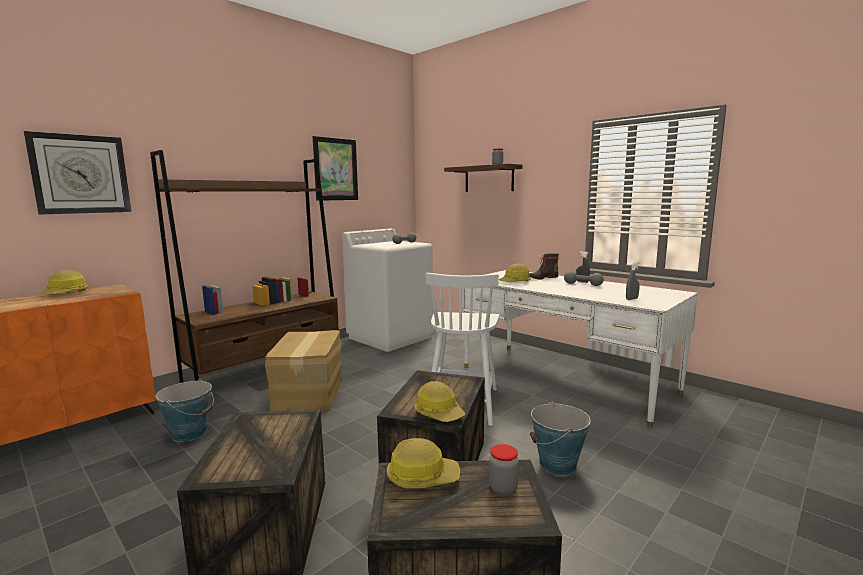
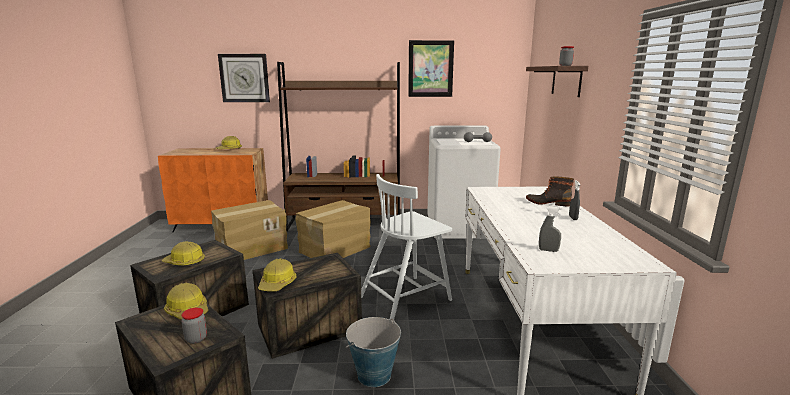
camera: 45 degrees right, 5 degrees up
bucket [156,379,214,442] -> cardboard box [211,200,288,260]
hard hat [499,264,531,282] -> hard hat moved to [162,242,205,265]
grey dumbbell [564,271,604,286] -> none

